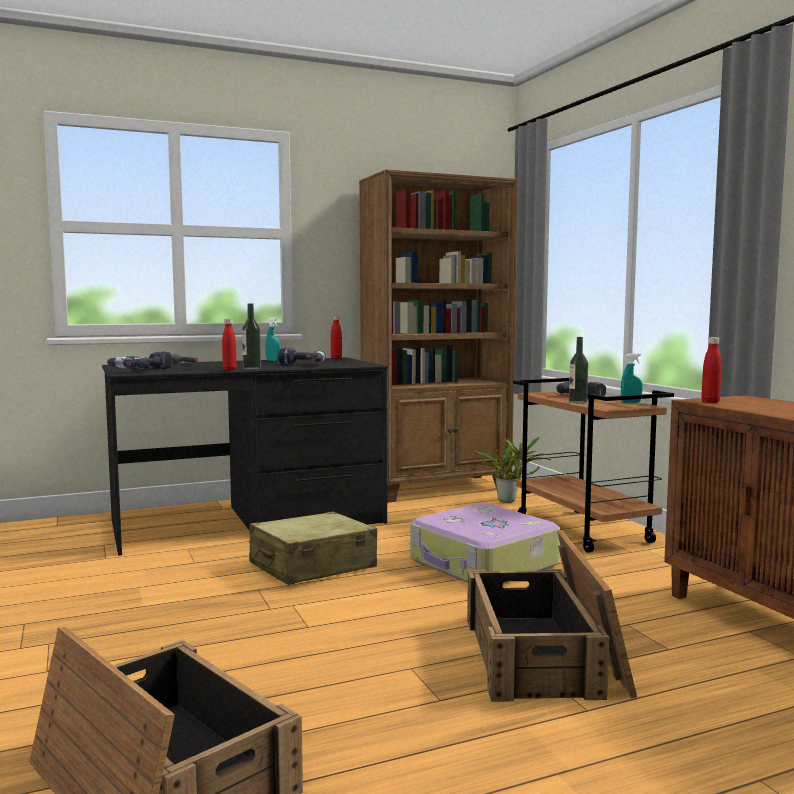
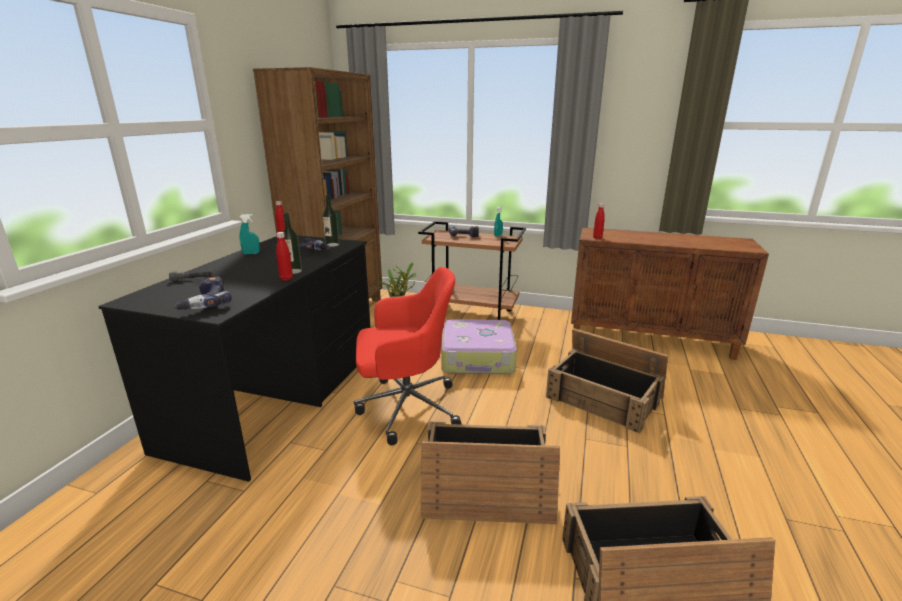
camera: 50 degrees left, 15 degrees up
beige suitcase [249,511,377,585] -> red office chair [354,267,461,445]
bottle [569,337,588,404] -> bottle moved to [323,194,339,247]
none -> crate [421,422,560,524]

